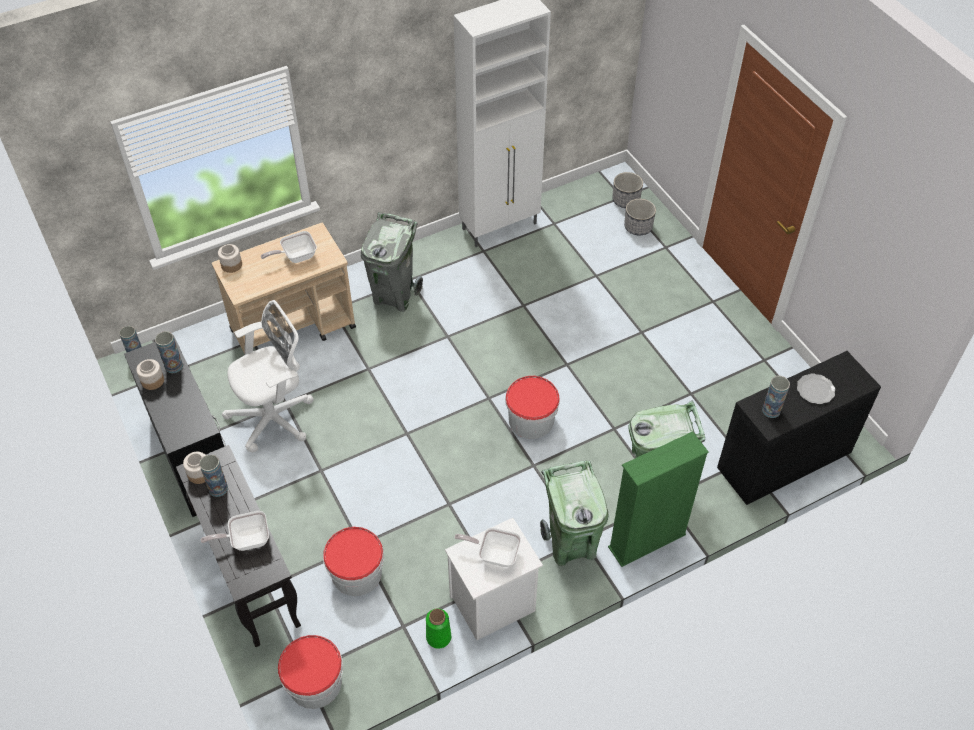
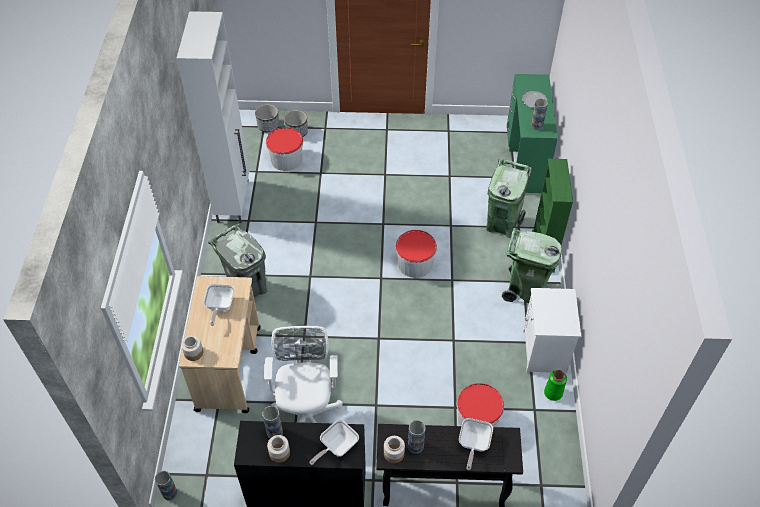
camera: 60 degrees left, 0 degrees up
bucket [278,635,343,709] -> bucket moved to [266,127,303,171]
frying pan [454,528,521,567] -> frying pan moved to [310,420,359,465]
black desk [717,351,881,505] -> green desk [507,74,558,193]

